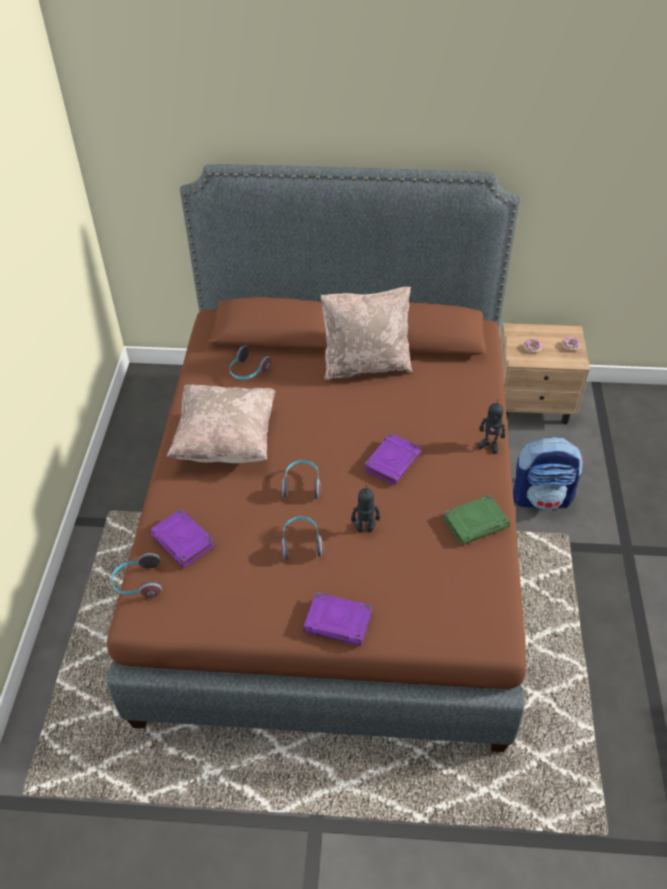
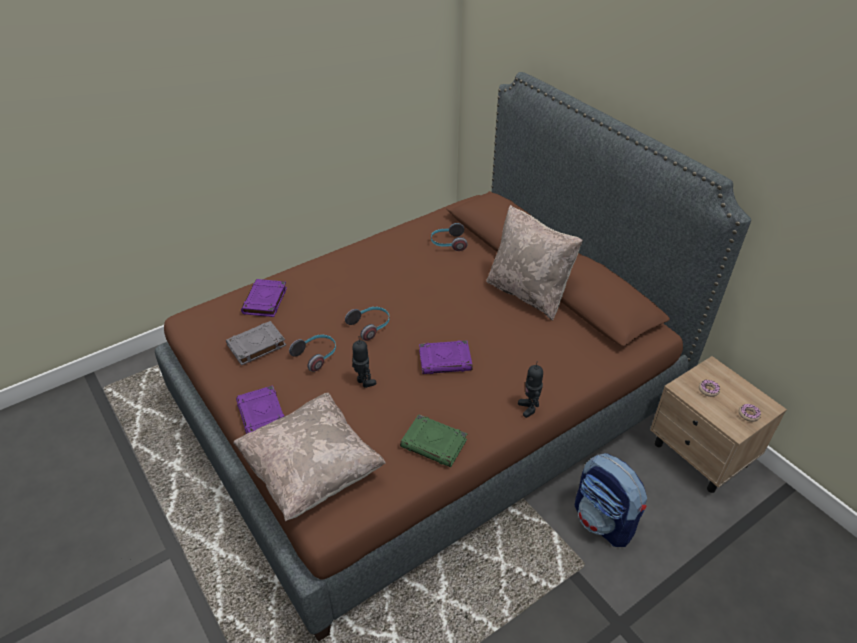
camera: 50 degrees right, 5 degrees down
headphones [111,553,162,597] -> none
beige pillow [167,384,276,463] -> beige pillow moved to [233,393,386,521]
none -> grey book [226,321,286,365]

